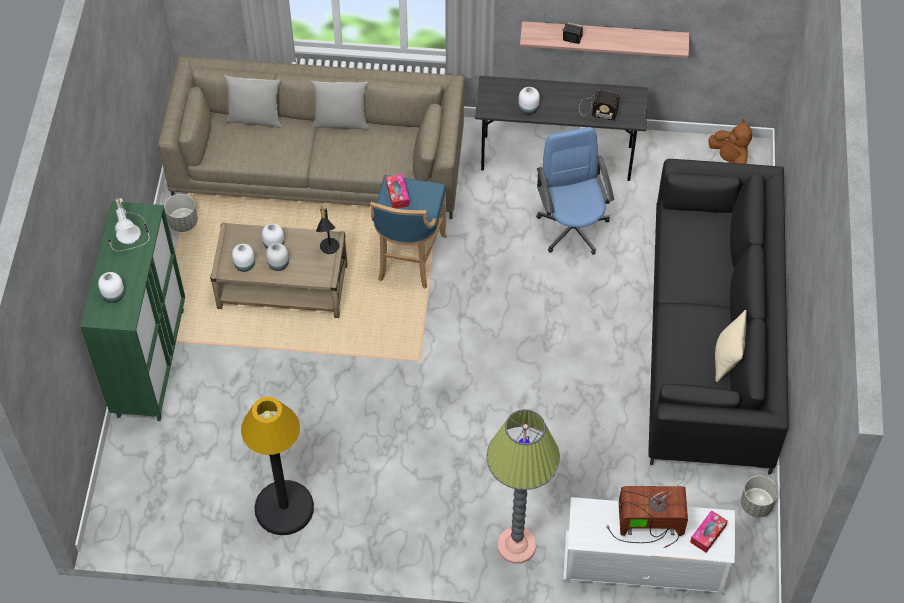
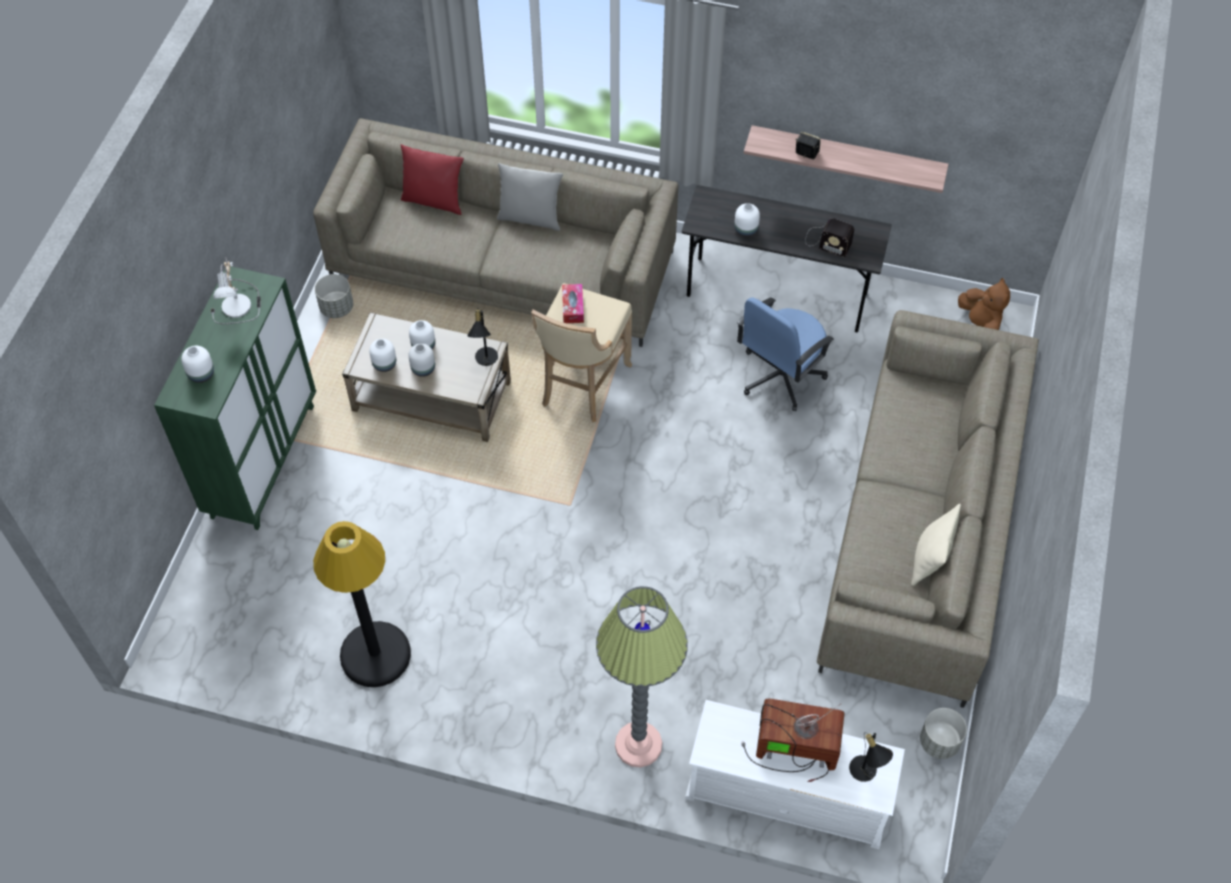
camera: 10 degrees right, 0 degrees up
grey pillow [224,75,282,128] -> red pillow [401,144,464,215]
blue stool [370,175,447,289] -> beige stool [531,283,632,422]
blue office chair [536,127,614,255] -> blue office chair turned 135 degrees counterclockwise [737,297,834,411]
black sofa [648,159,789,475] -> beige sofa [817,310,1039,708]
tissue box [690,510,728,553] -> black table lamp [849,732,893,782]

